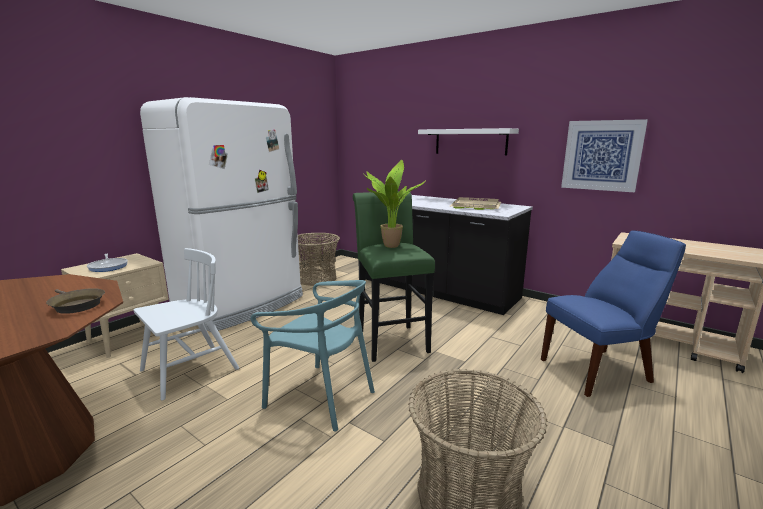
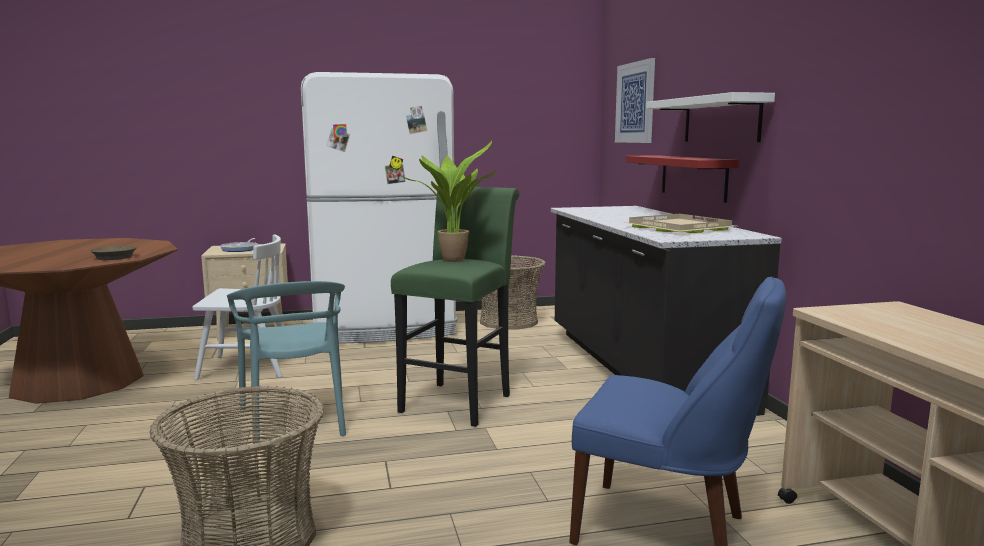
camera: 40 degrees right, 5 degrees down
picture [561,119,648,192] -> picture moved to [615,58,655,143]
none -> red shelf [626,156,739,203]

